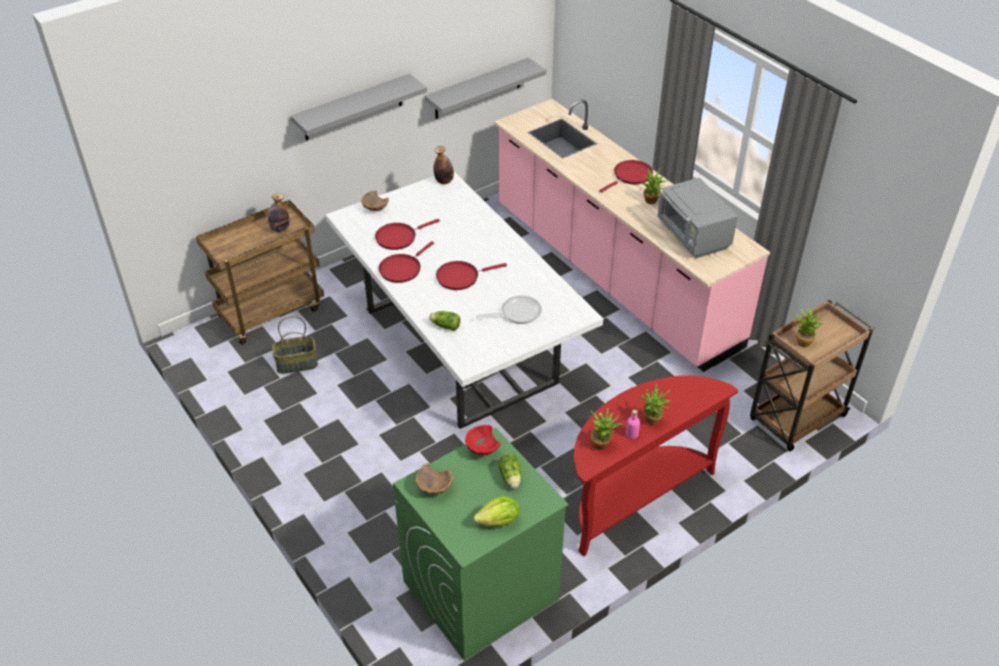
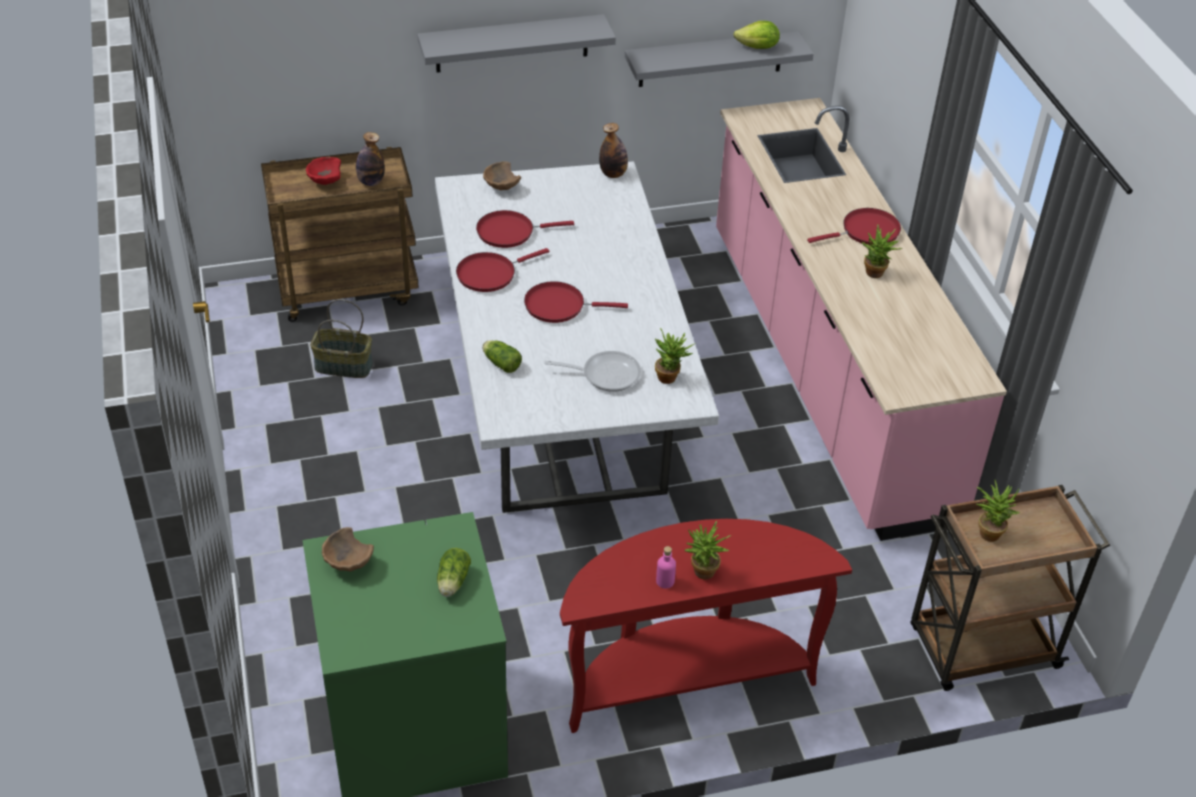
camera: 20 degrees right, 0 degrees up
red bowl [465,425,500,455] -> red bowl moved to [306,157,341,185]
lettuce [473,496,520,526] -> lettuce moved to [733,21,780,49]
potted plant [590,408,622,450] -> potted plant moved to [655,328,696,384]
grey microwave [657,178,738,258] -> none

